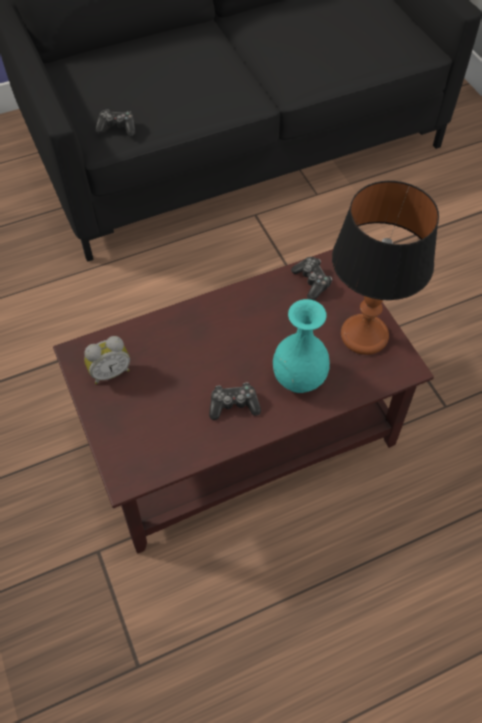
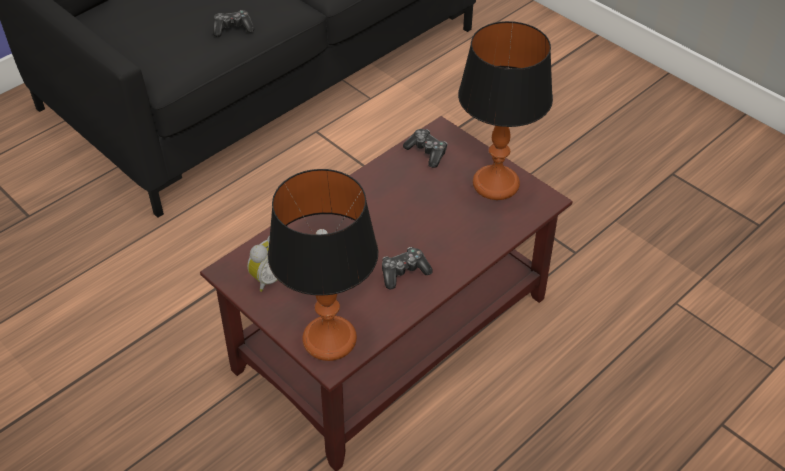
camera: 20 degrees left, 10 degrees down
game controller [95,109,135,136] -> game controller moved to [213,10,255,37]
turquoise vase [273,299,330,393] -> none
none -> table lamp [268,169,378,361]

